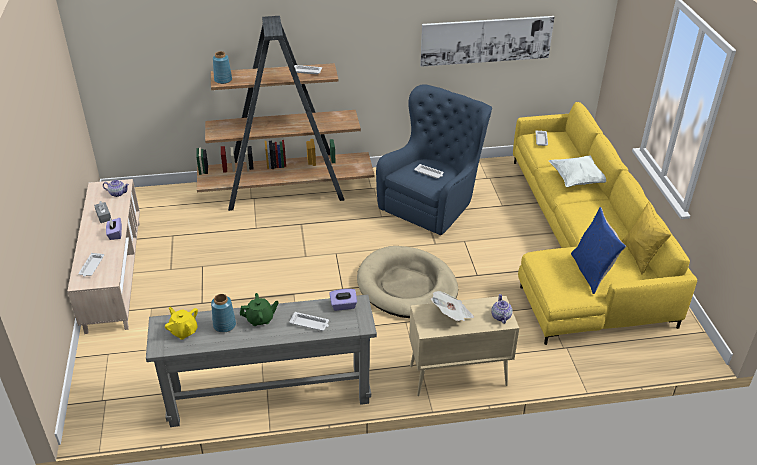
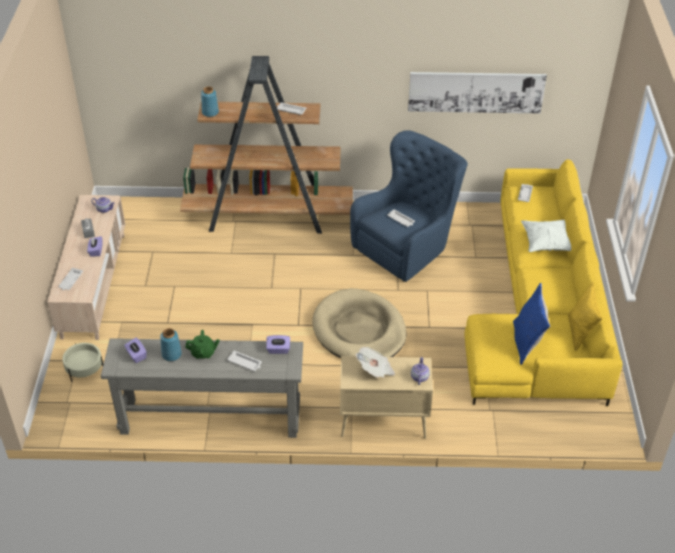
camera: 10 degrees right, 5 degrees up
yellow teapot [165,307,198,340] -> purple tissue box [124,337,147,363]
none -> beige planter [62,343,103,382]

